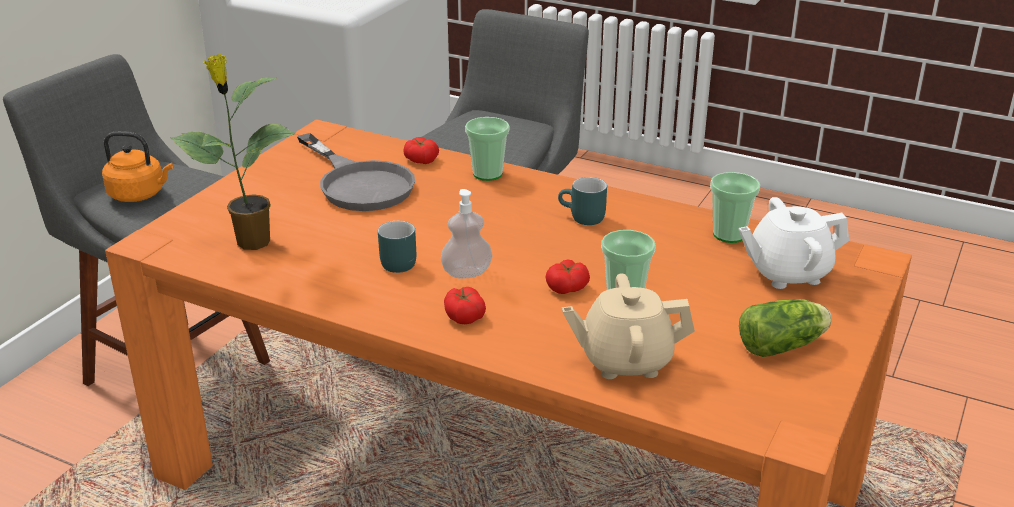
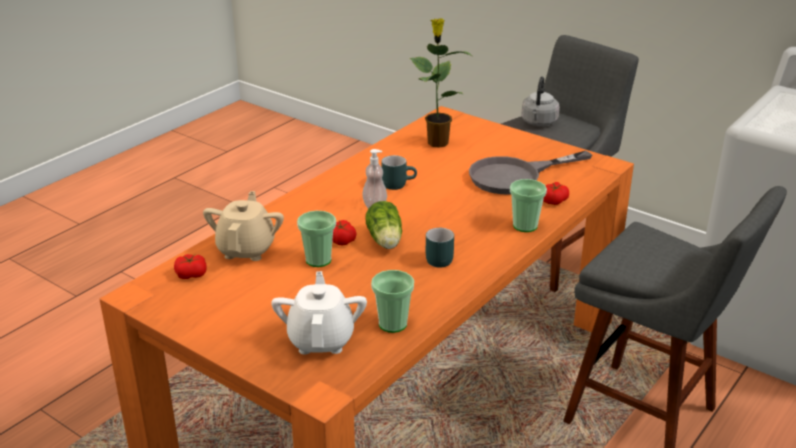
camera: 100 degrees right, 0 degrees up
orange kettle [102,131,173,202] -> grey kettle [522,76,560,126]
tomato [444,287,486,324] -> tomato moved to [174,254,207,279]
lettuce [739,299,832,357] -> lettuce moved to [366,201,402,249]

